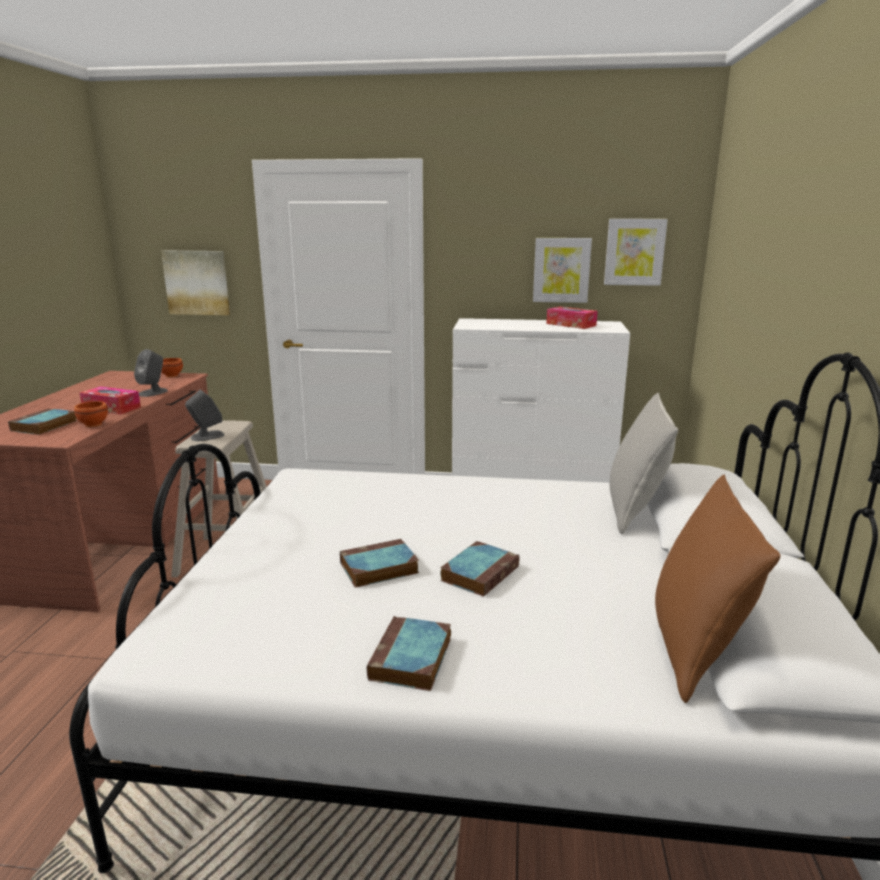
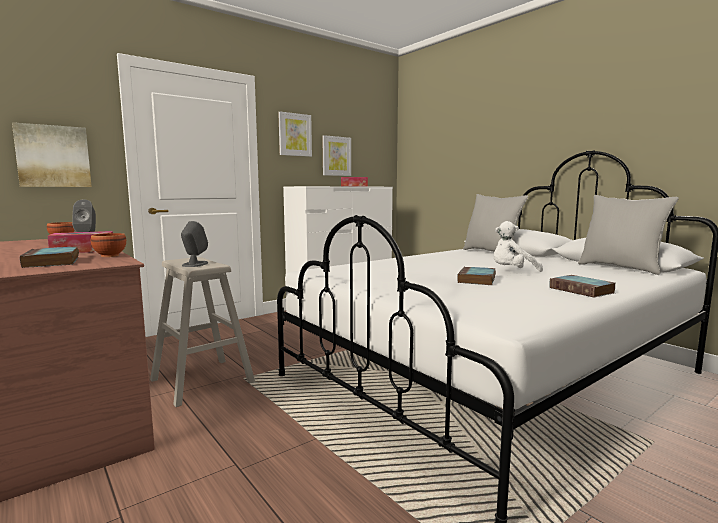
camera: 45 degrees left, 10 degrees down
book [440,541,519,597] -> white plush toy [494,221,543,272]
picture [604,219,668,286] -> picture moved to [278,112,312,157]
brown pillow [655,475,780,703] -> grey pillow [578,195,679,275]

